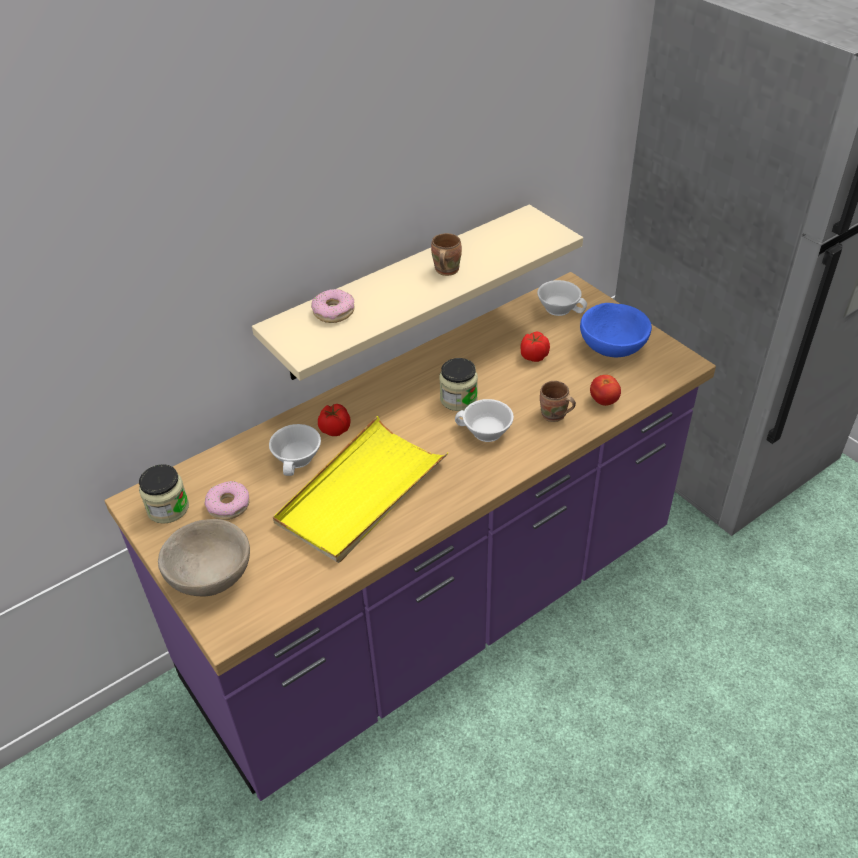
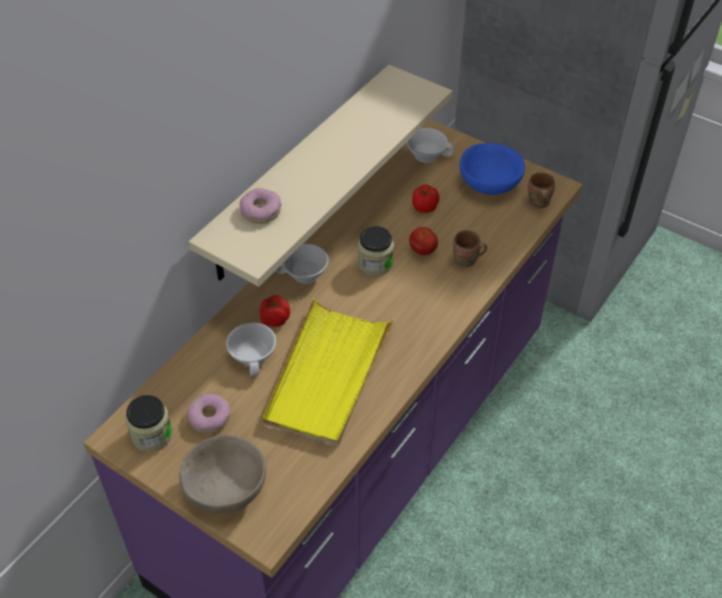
camera: 20 degrees left, 5 degrees up
brown mug [431,233,462,276] -> brown mug moved to [528,173,555,209]
white cup [455,399,514,442] -> white cup moved to [276,244,329,284]
tomato [590,375,621,406] -> tomato moved to [409,227,438,256]

